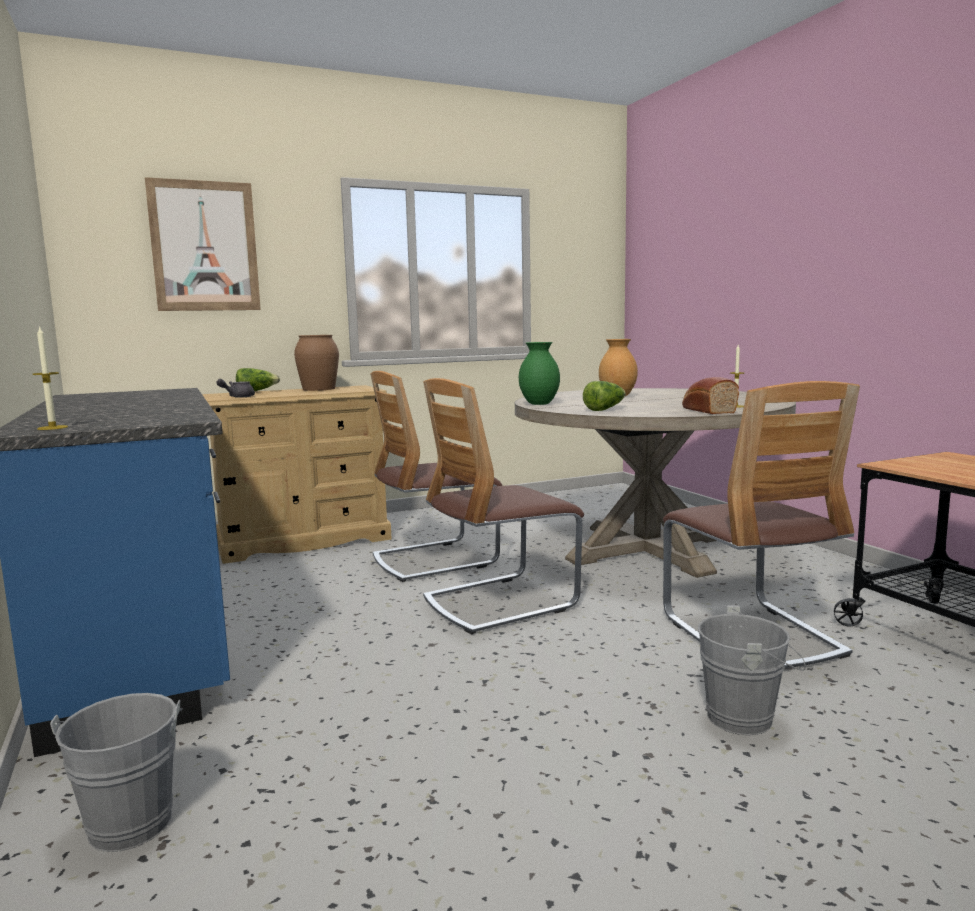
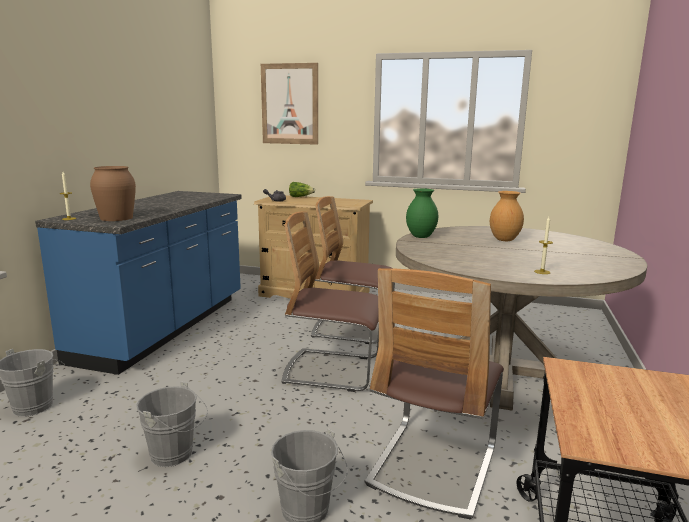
camera: 40 degrees right, 5 degrees up
brown vase [294,335,339,391] -> brown vase moved to [90,166,136,221]
lettuce [583,381,626,411] -> none
bread [682,377,739,414] -> none
none -> grey bucket [136,381,208,467]

